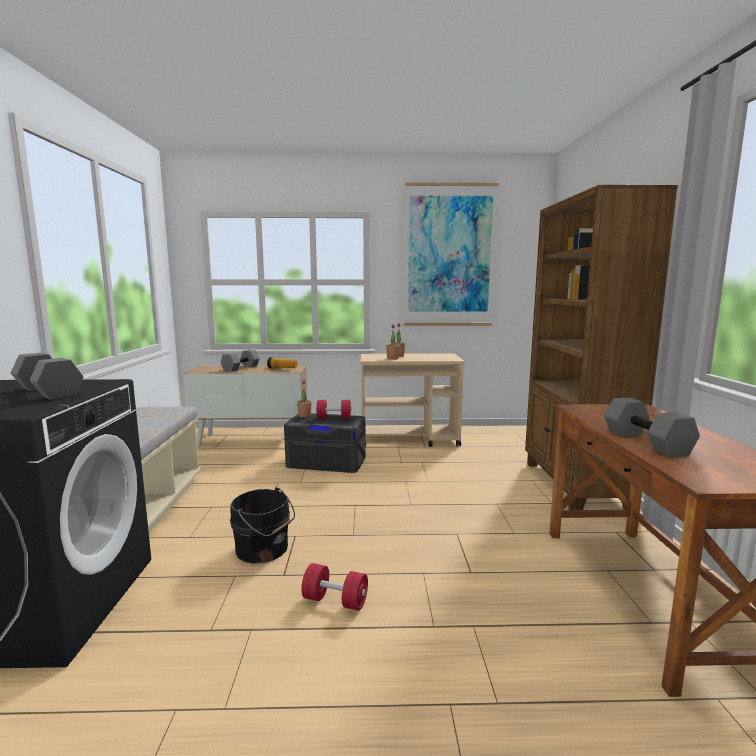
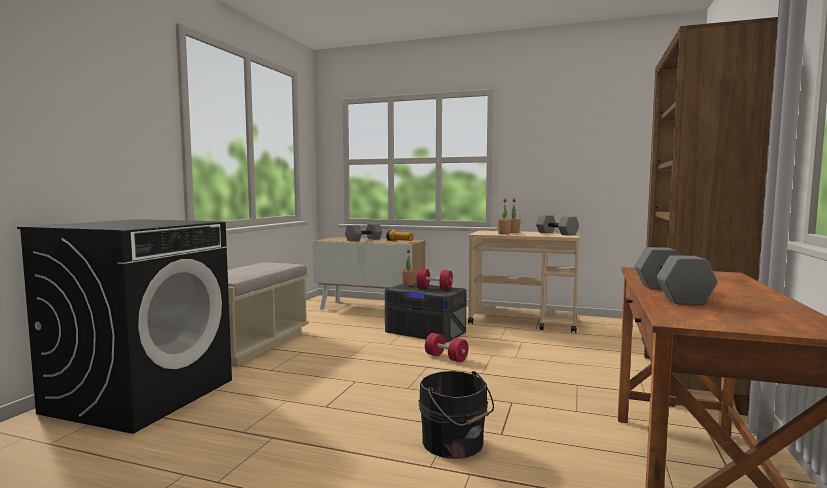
camera: 20 degrees right, 5 degrees down
grey dumbbell [11,352,83,400] -> grey dumbbell moved to [536,215,579,235]
black bucket [230,487,295,564] -> black bucket moved to [418,371,494,459]
red dumbbell [301,563,368,611] -> red dumbbell moved to [425,333,469,362]
picture [404,182,499,326] -> none

